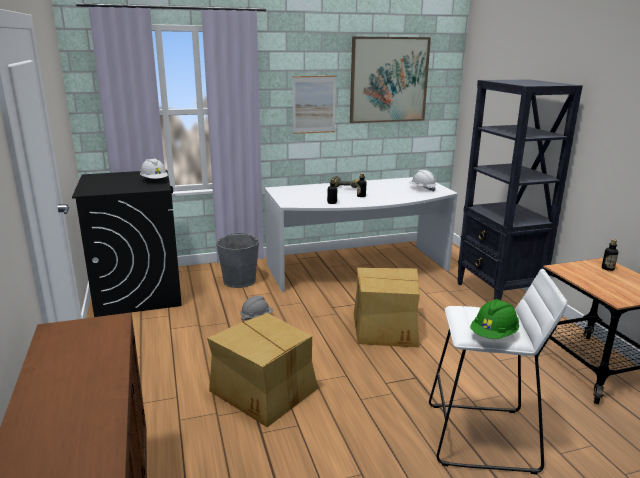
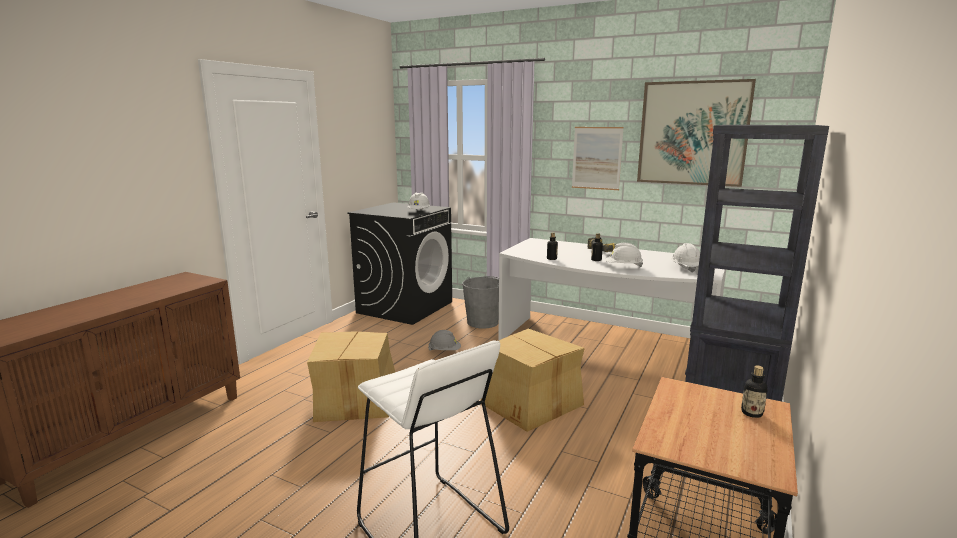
camera: 45 degrees right, 5 degrees down
green hard hat [470,299,519,339] -> none
none -> white hard hat [605,243,643,267]

